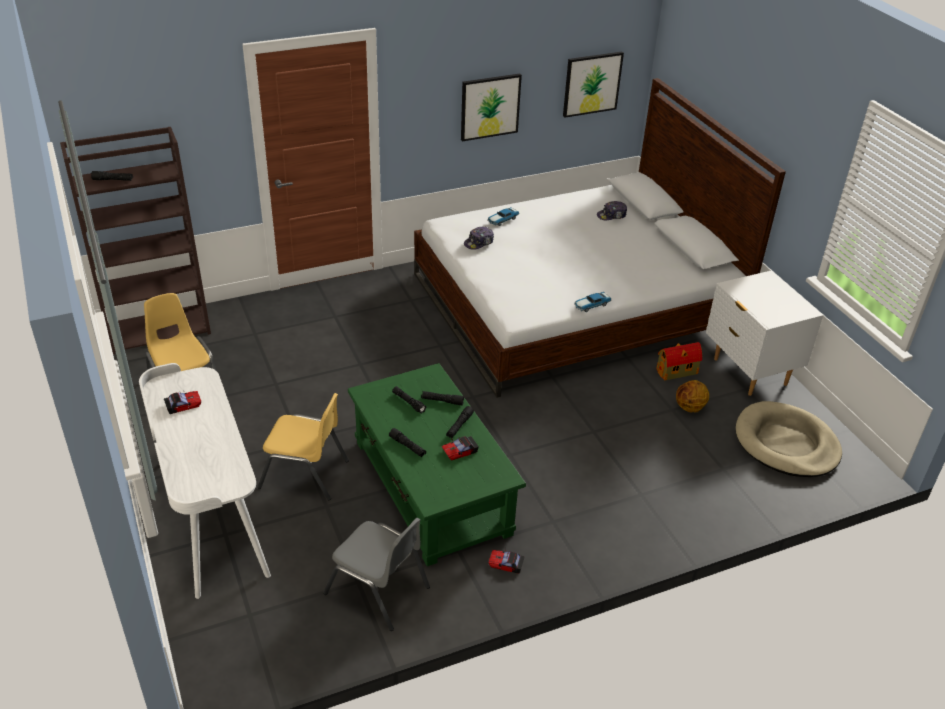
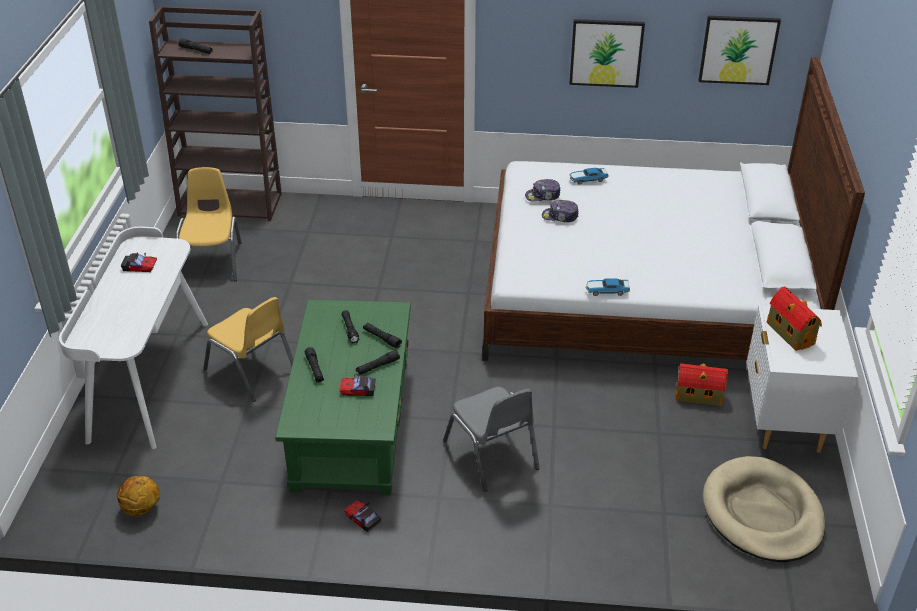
camera: 30 degrees right, 0 degrees up
grey chair [323,518,430,631] -> grey chair moved to [443,387,540,492]
cap [597,201,627,220] -> cap moved to [542,200,579,222]
basketball [676,380,709,412] -> basketball moved to [117,476,160,517]
none -> toy house [767,286,822,351]

